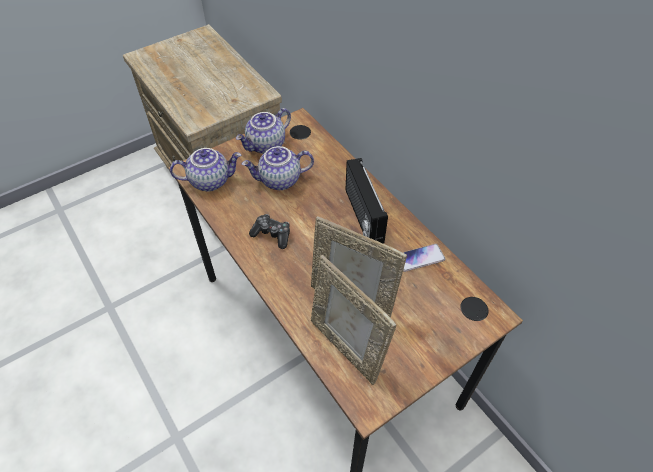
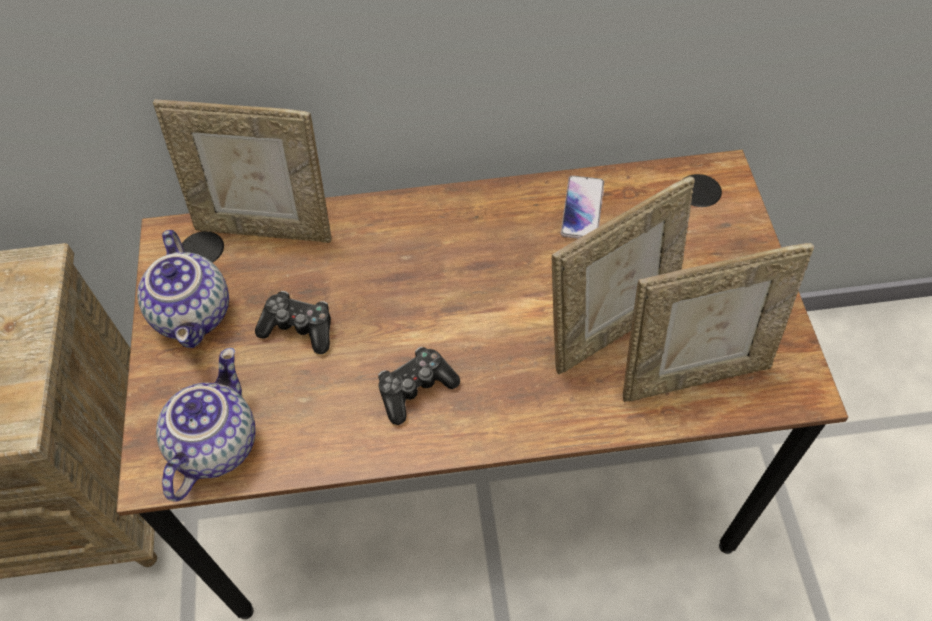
camera: 60 degrees left, 5 degrees up
teapot [242,146,314,190] -> game controller [255,291,331,354]
radio [346,158,388,244] -> none
none -> picture frame [153,99,332,243]

